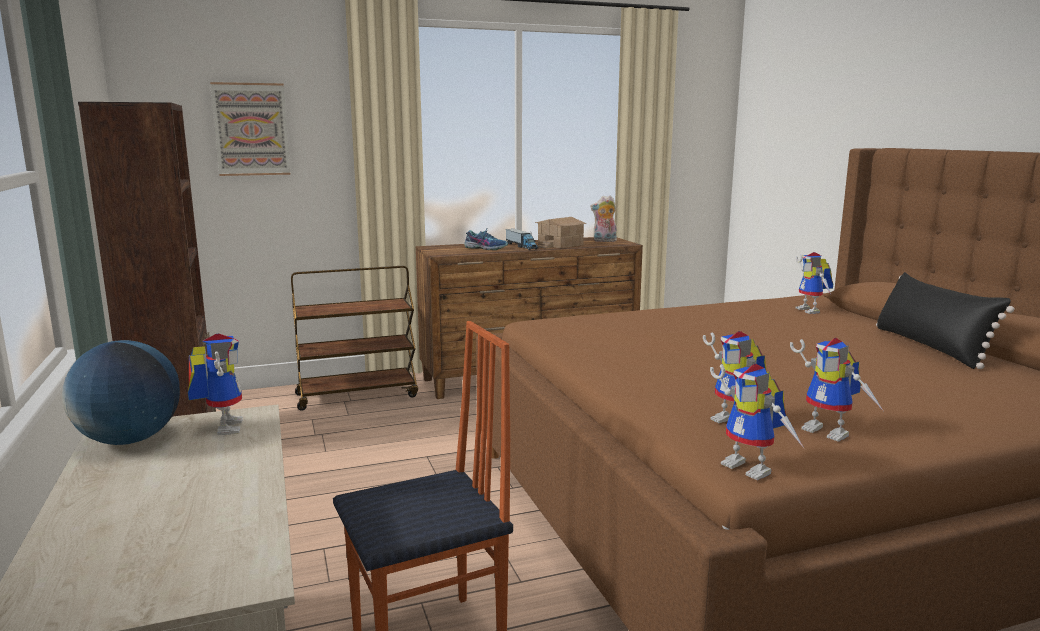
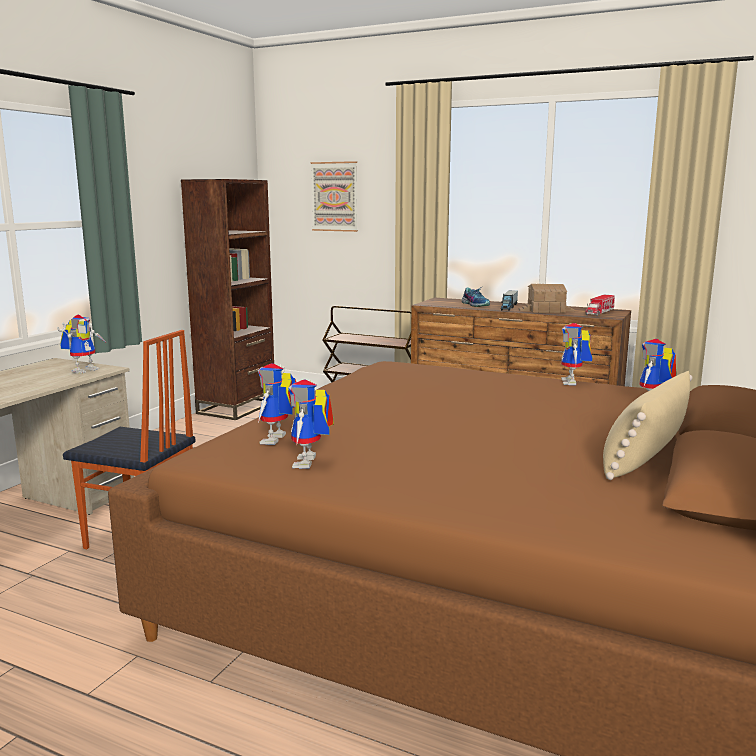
camera: 45 degrees right, 0 degrees up
globe [62,340,180,445] -> none
plush toy [590,196,617,242] -> toy truck [585,295,615,316]
toy robot [710,364,804,480] -> toy robot moved to [561,323,593,385]
black pillow [876,272,1015,369] -> beige pillow [603,371,693,480]

